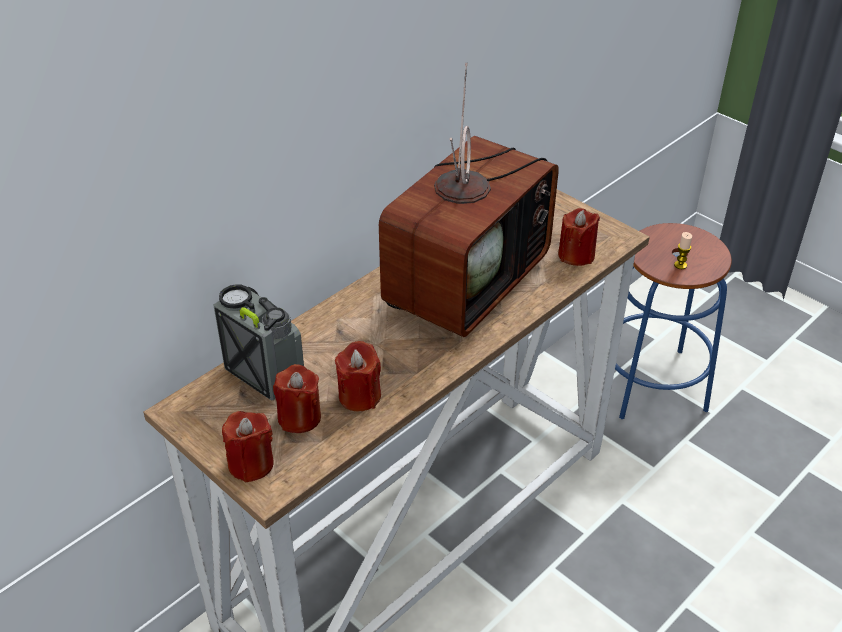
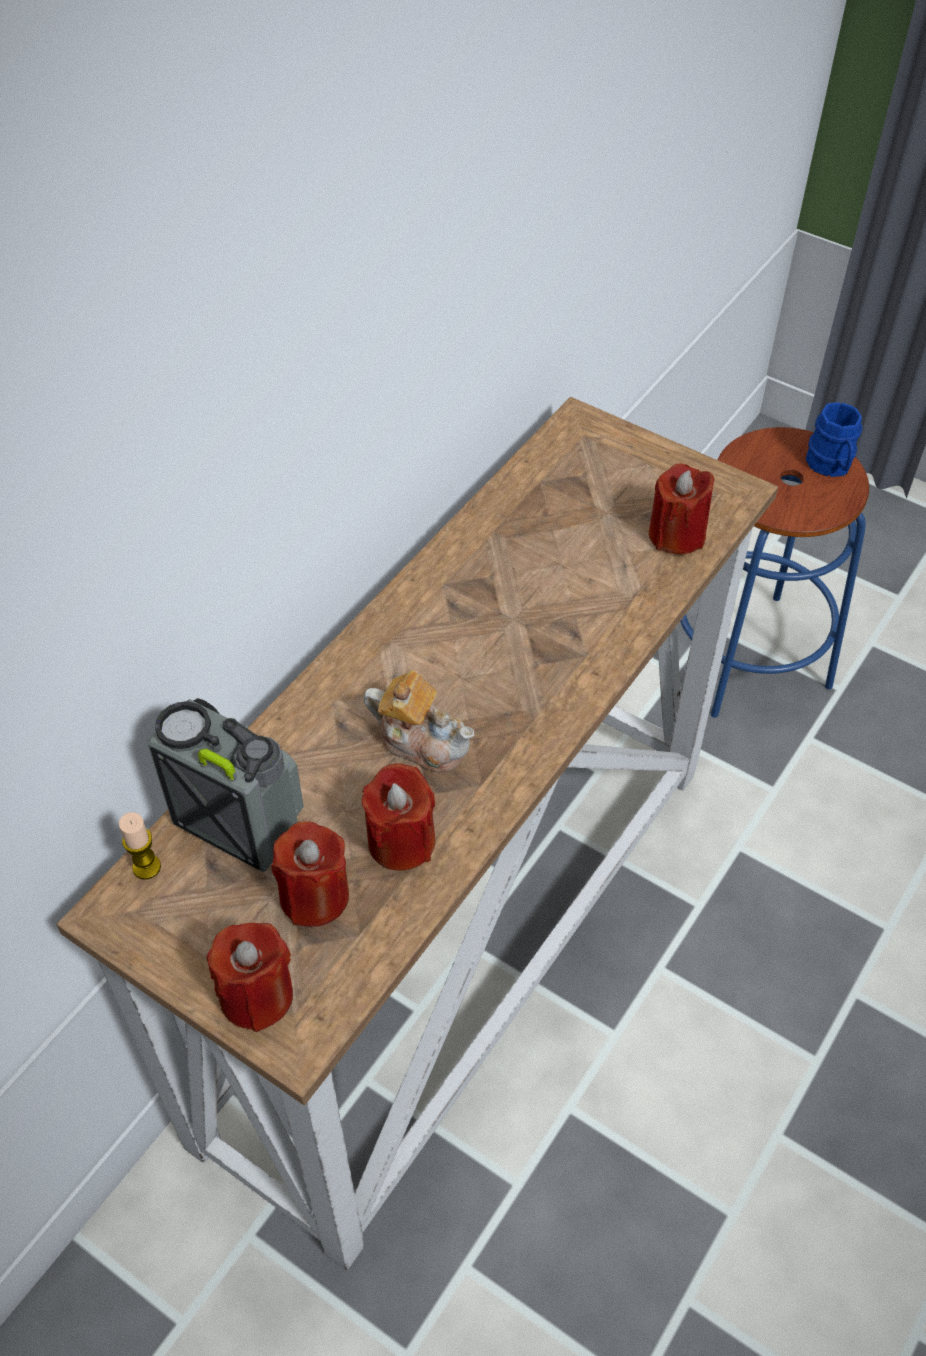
camera: 10 degrees left, 10 degrees up
television [379,63,559,337] -> none
candle [674,232,692,269] -> candle moved to [119,812,161,880]
none -> teapot [363,671,474,772]
none -> blue mug [806,402,863,477]

